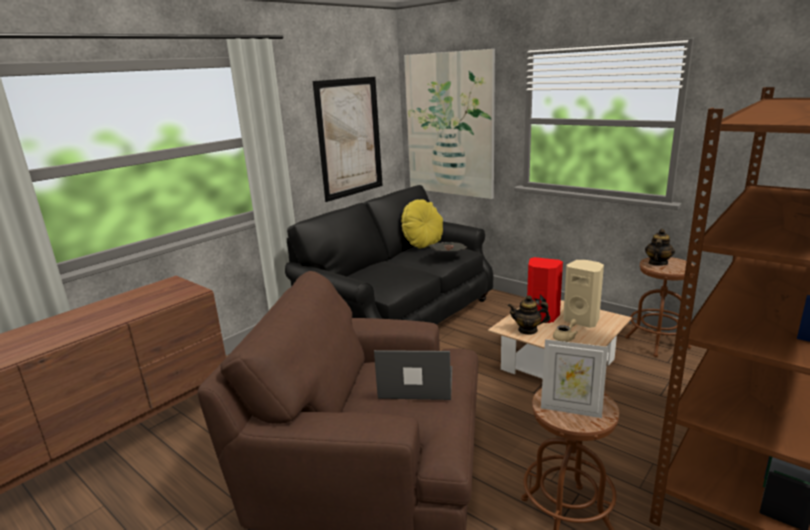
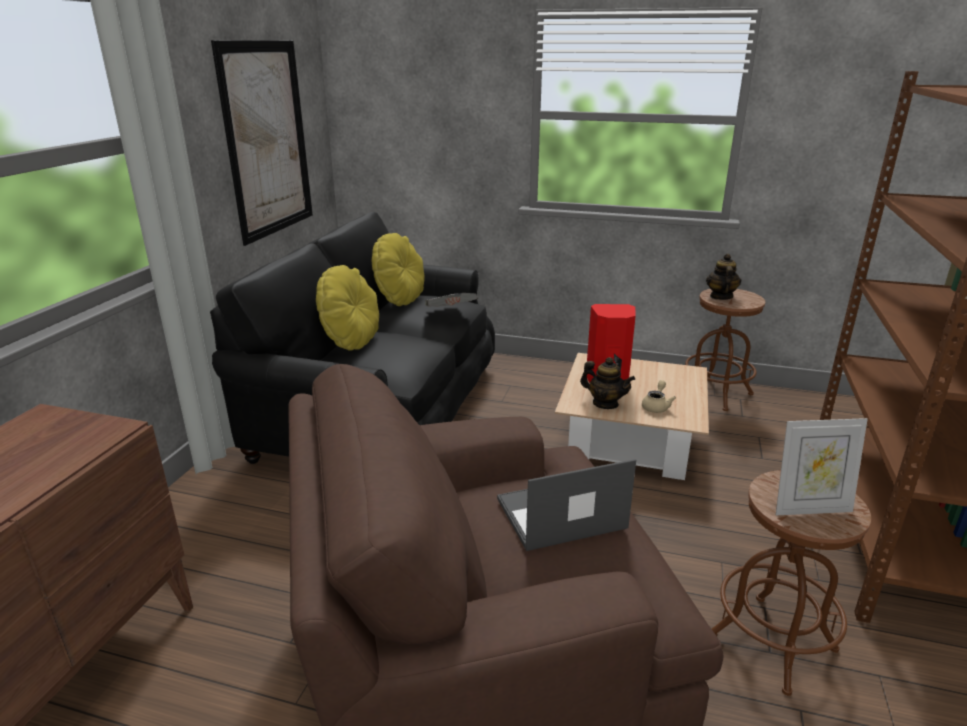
camera: 25 degrees left, 5 degrees up
picture [404,49,495,199] -> none
teapot [508,295,550,335] -> teapot turned 135 degrees counterclockwise [580,357,635,409]
beige speaker [563,260,604,328] -> none
none -> yellow pillow [316,265,379,351]

